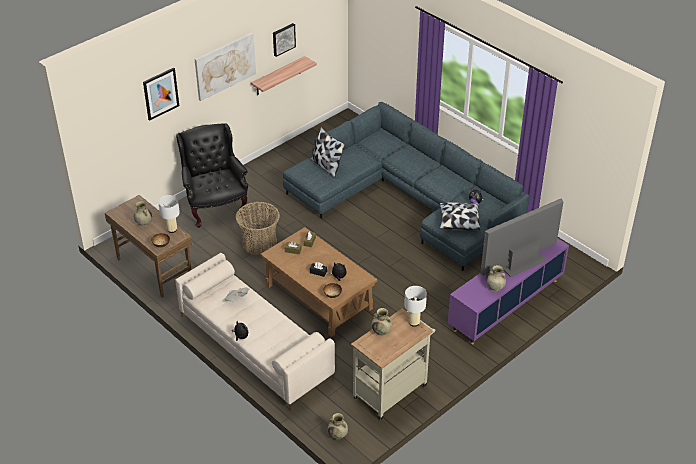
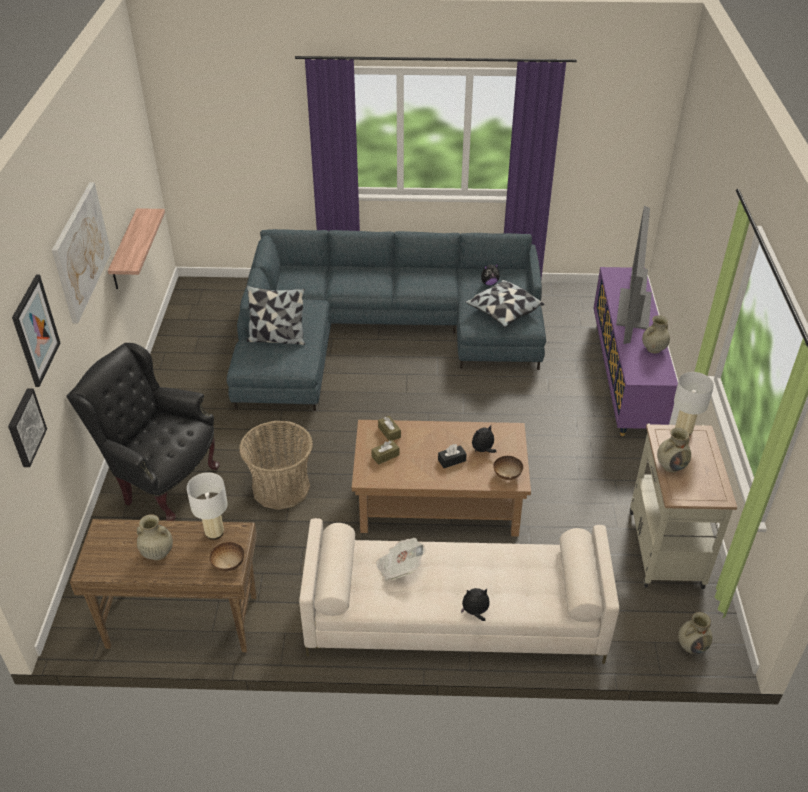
camera: 45 degrees left, 0 degrees up
picture [273,23,296,57] -> picture moved to [8,389,47,467]

